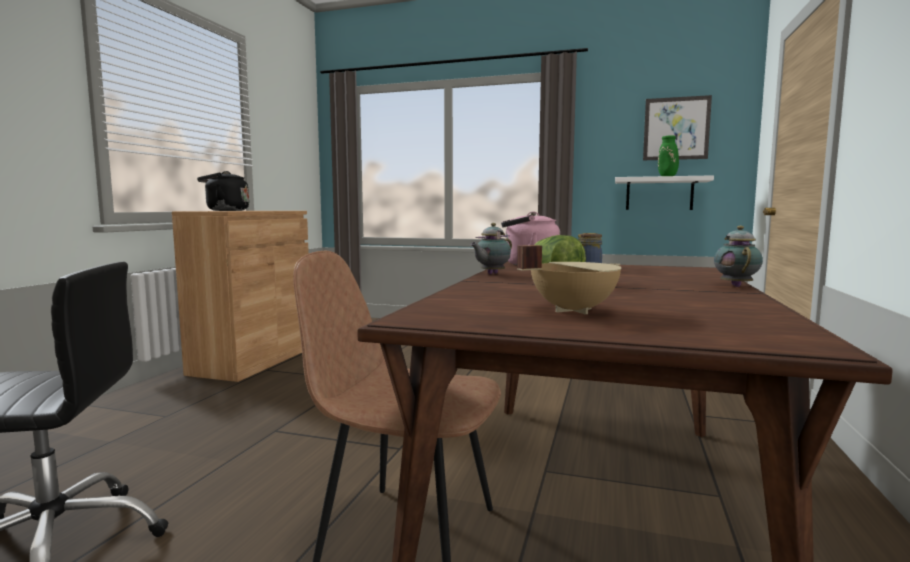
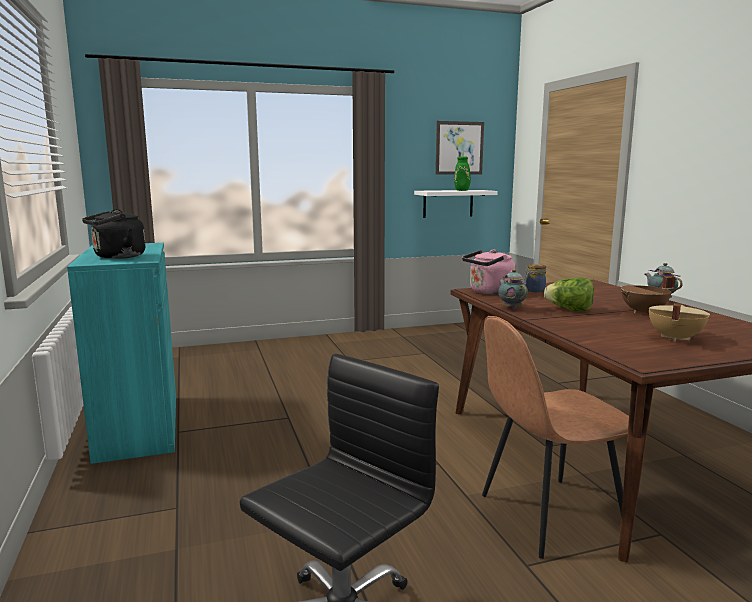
camera: 35 degrees left, 5 degrees up
brown cabinet [172,211,309,382] -> turquoise cabinet [67,243,176,464]
teapot [470,223,512,274] -> teapot turned 150 degrees clockwise [498,269,528,310]
none -> brown cooking pot [621,276,676,314]

